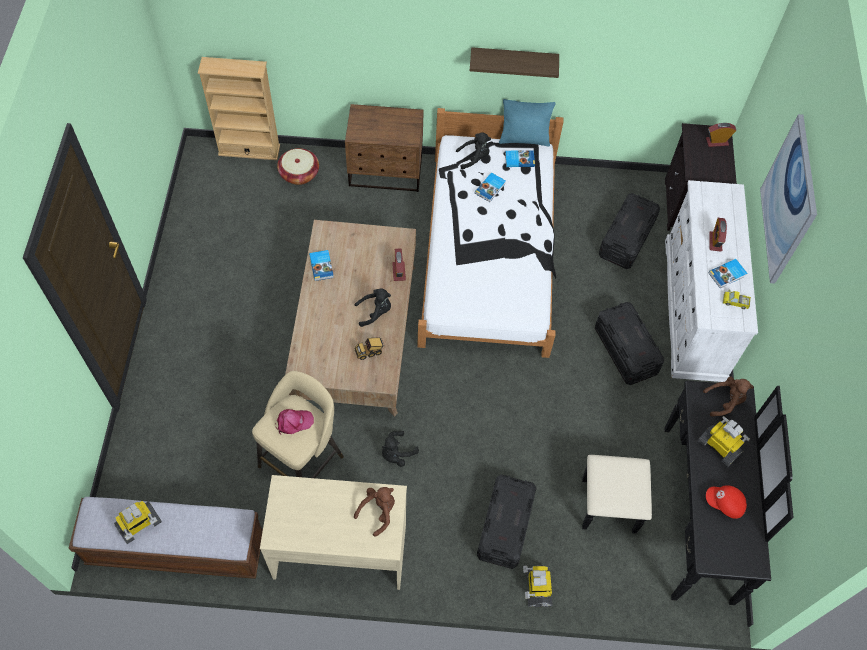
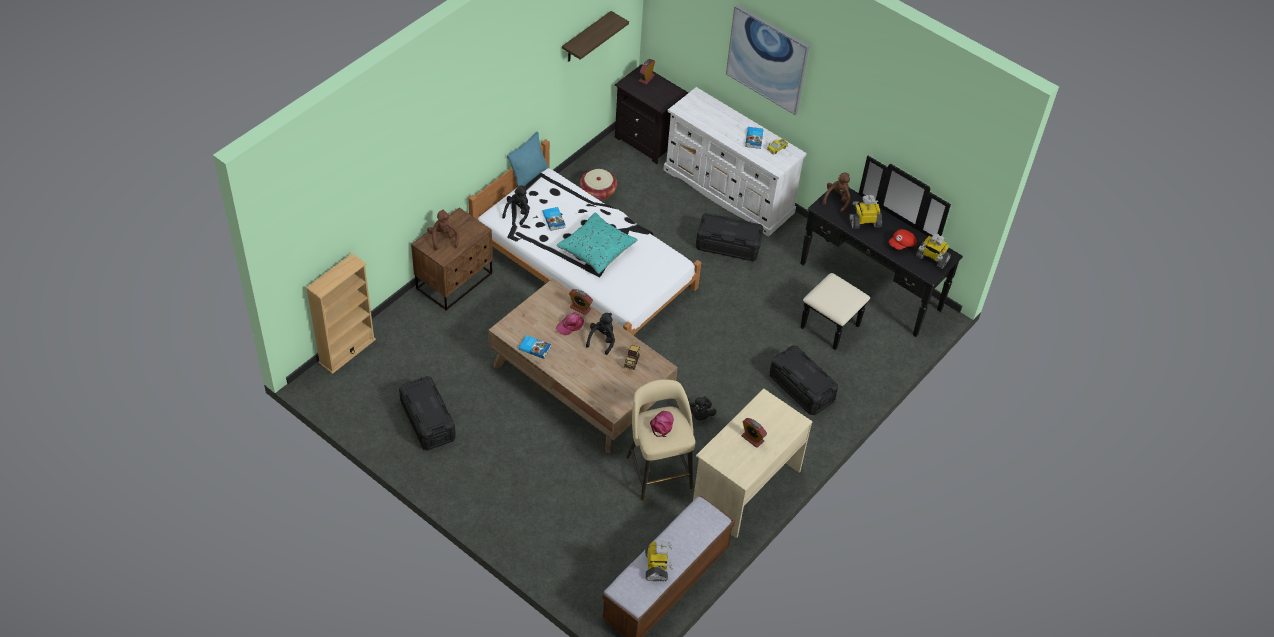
camera: 55 degrees left, 10 degrees down
basket [277,148,319,185] -> basket moved to [580,169,617,200]
brown plush toy [354,487,395,537] -> brown plush toy moved to [427,210,459,251]
shelf [470,47,559,78] -> shelf moved to [562,11,629,62]
book [505,150,535,167] -> none
toy robot [523,565,553,607] -> toy robot moved to [916,233,951,269]
black storage box [599,193,660,269] -> black storage box moved to [399,376,456,451]
alarm clock [709,218,727,252] -> alarm clock moved to [741,418,767,448]
none -> turquoise pillow [556,212,638,274]
none -> pink cap [556,312,584,336]

